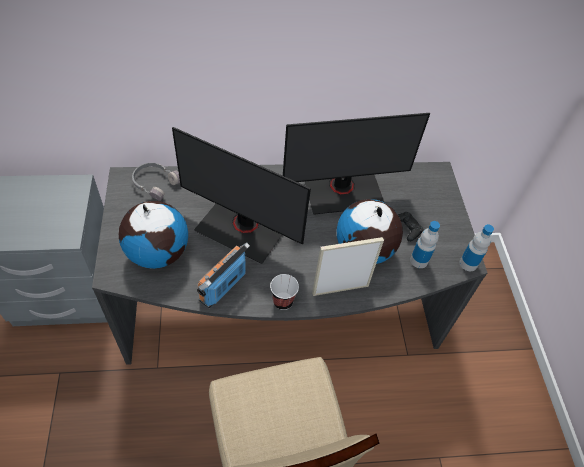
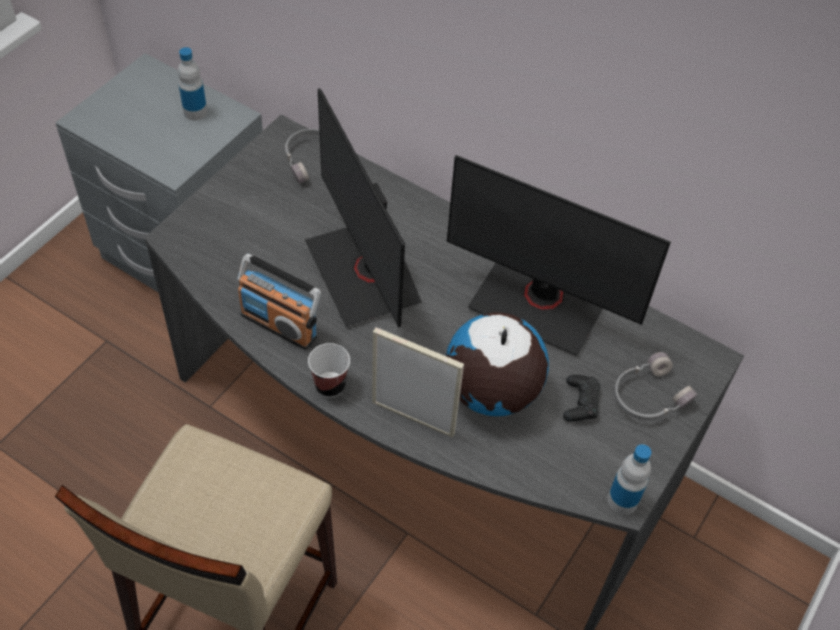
camera: 40 degrees right, 0 degrees up
globe [118,201,188,269] -> none
radio [197,243,250,308] -> radio turned 135 degrees counterclockwise [237,253,321,350]
bottle [410,221,440,268] -> bottle moved to [178,47,207,120]
none -> grey headphones [614,352,698,421]

